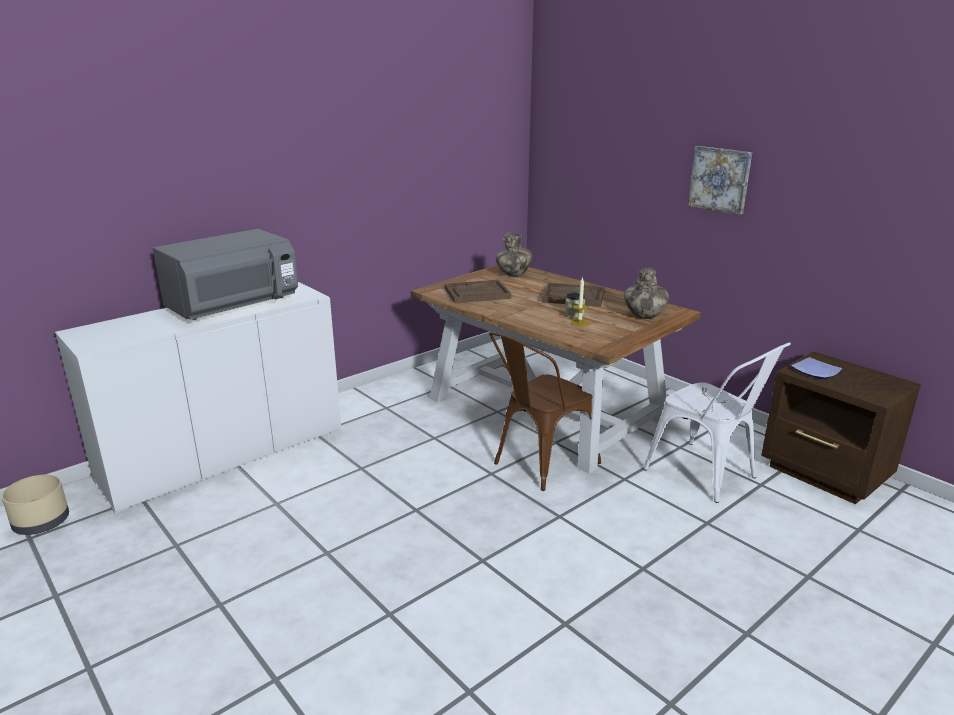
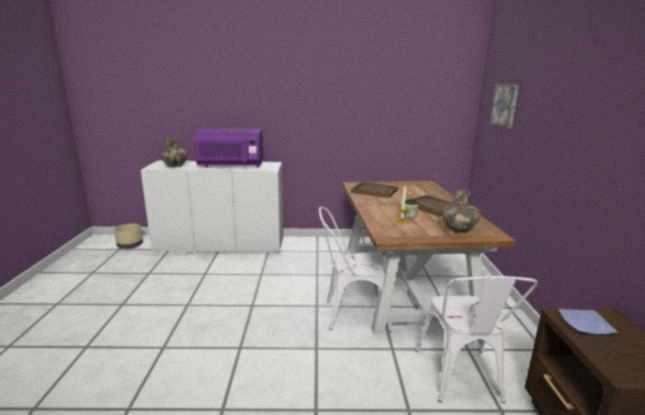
camera: 40 degrees right, 5 degrees down
grey microwave [153,229,298,320] -> purple microwave [194,128,263,167]
brown chair [489,332,601,491] -> white chair [319,207,392,332]
vase [496,232,532,277] -> vase moved to [161,136,187,167]
picture [688,146,752,215] -> picture moved to [490,84,519,128]

